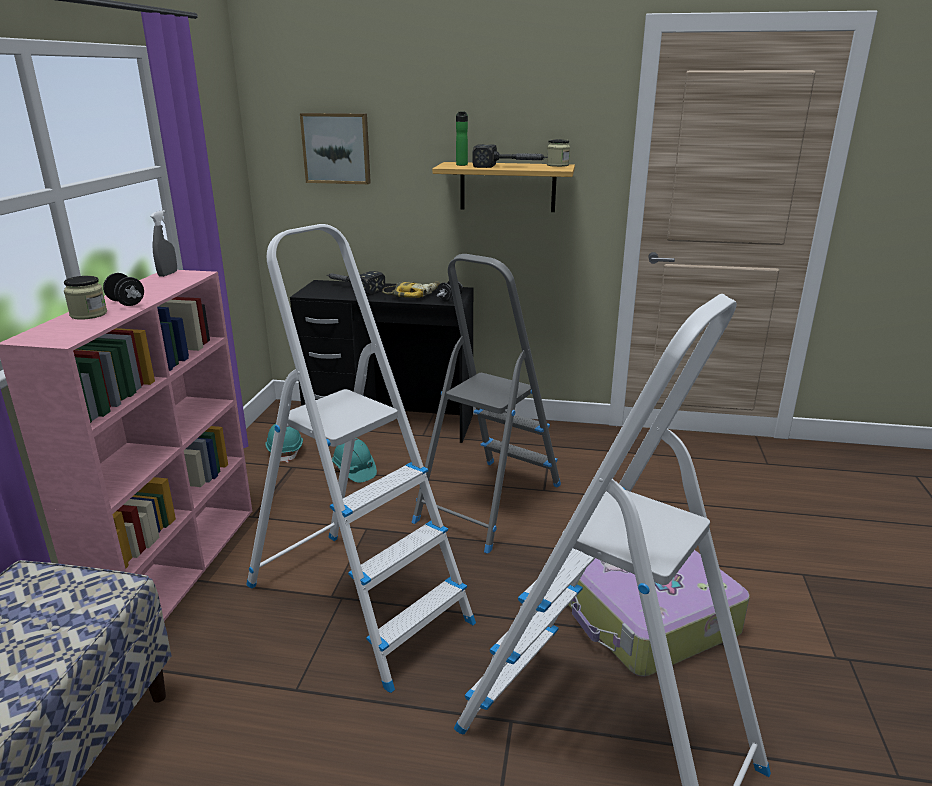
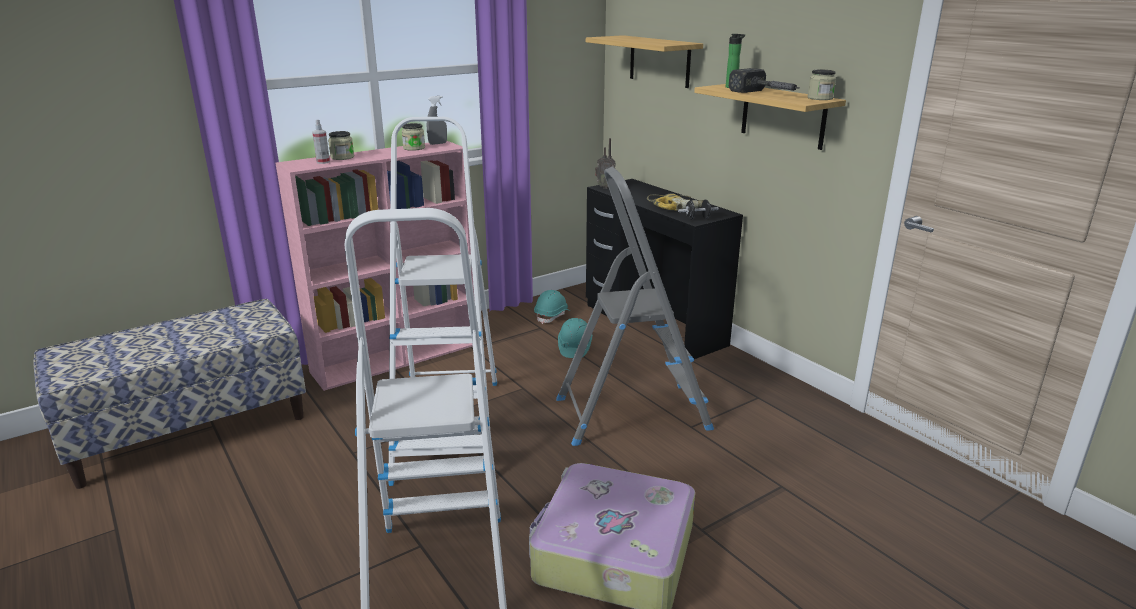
camera: 45 degrees right, 0 degrees up
black dumbbell [103,273,144,306] -> none
picture [300,113,371,184] -> shelf [586,35,703,88]
hammer [326,271,386,296] -> none
none -> spray bottle [312,119,330,164]
none -> jar [402,123,425,151]
none -> radio [595,138,616,189]

